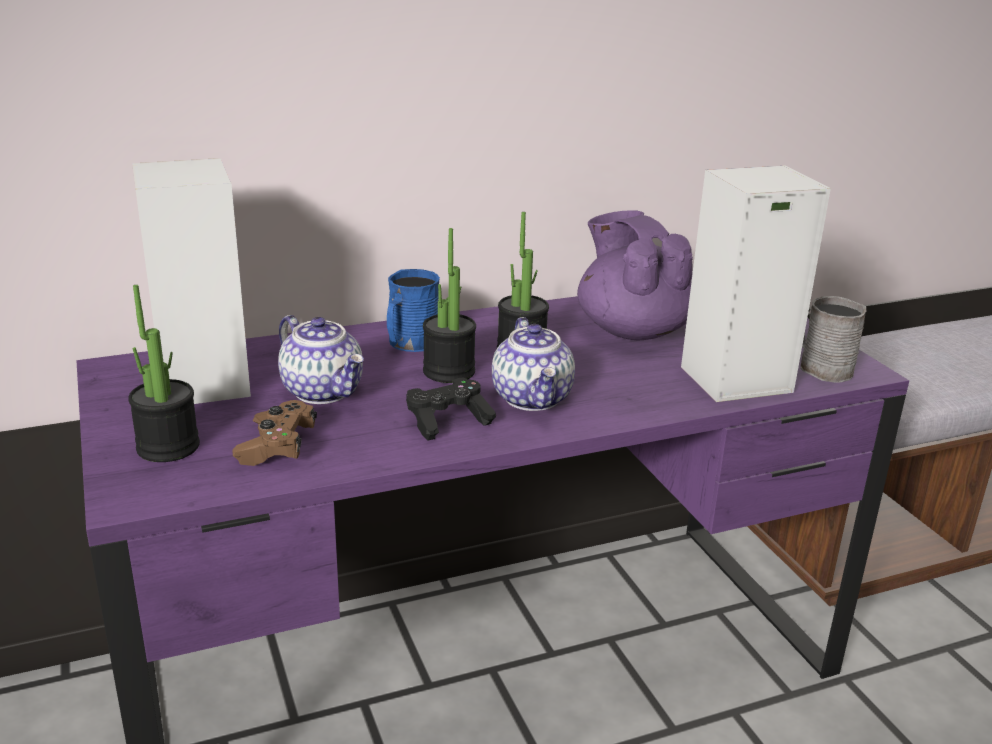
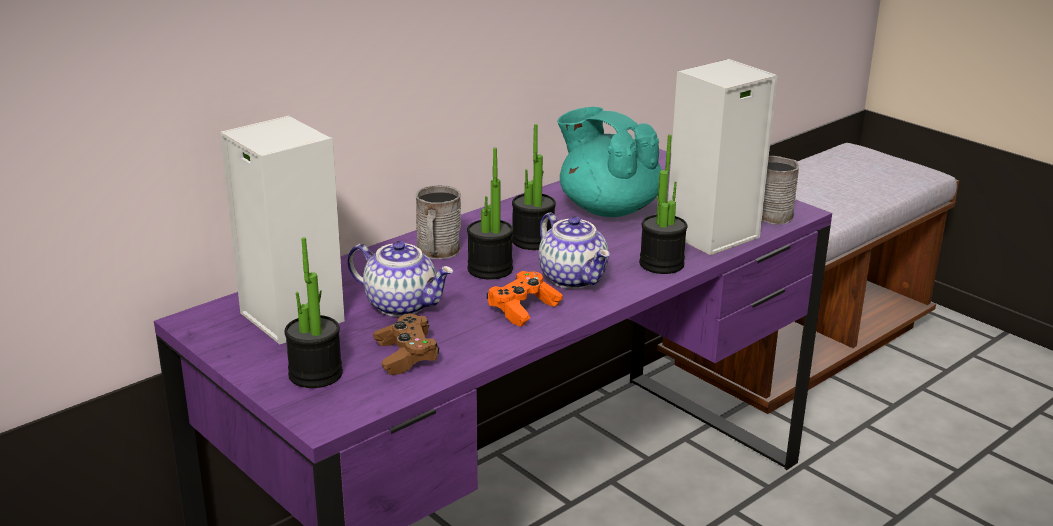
camera: 20 degrees left, 0 degrees up
blue mug [387,269,440,352] -> grey mug [416,185,461,259]
black game controller [406,378,496,440] -> orange game controller [487,271,563,327]
purple teapot [577,210,693,340] -> turquoise teapot [557,107,662,217]
none -> potted plant [639,134,687,274]

